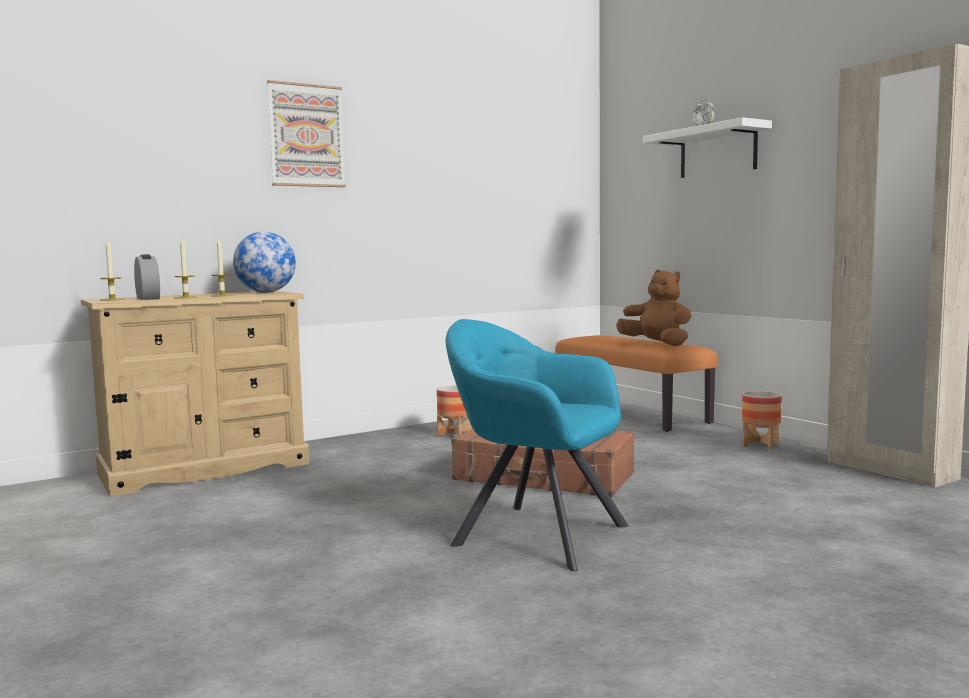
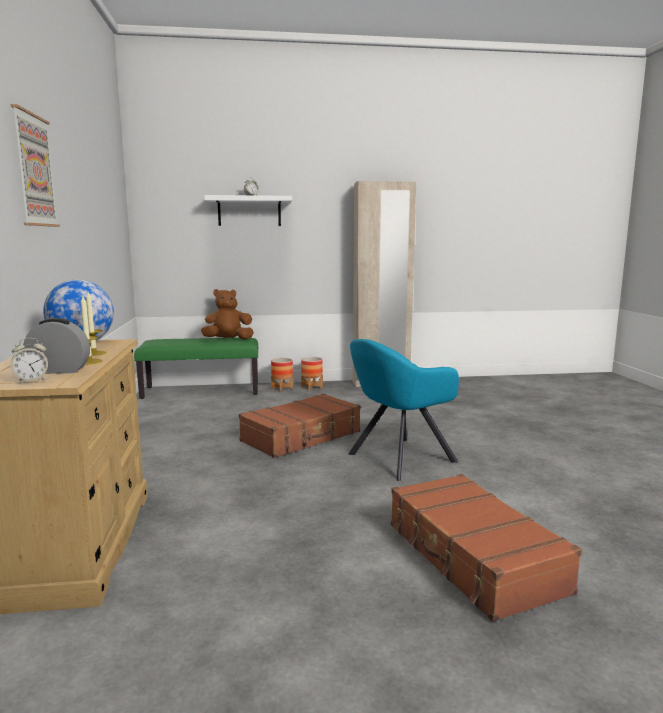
camera: 65 degrees left, 5 degrees up
candle [100,240,125,301] -> alarm clock [11,338,48,383]
planter [437,385,472,437] -> planter moved to [271,358,294,392]
orange bench [555,335,718,432] -> green bench [134,337,258,399]
none -> brown suitcase [391,474,582,622]

